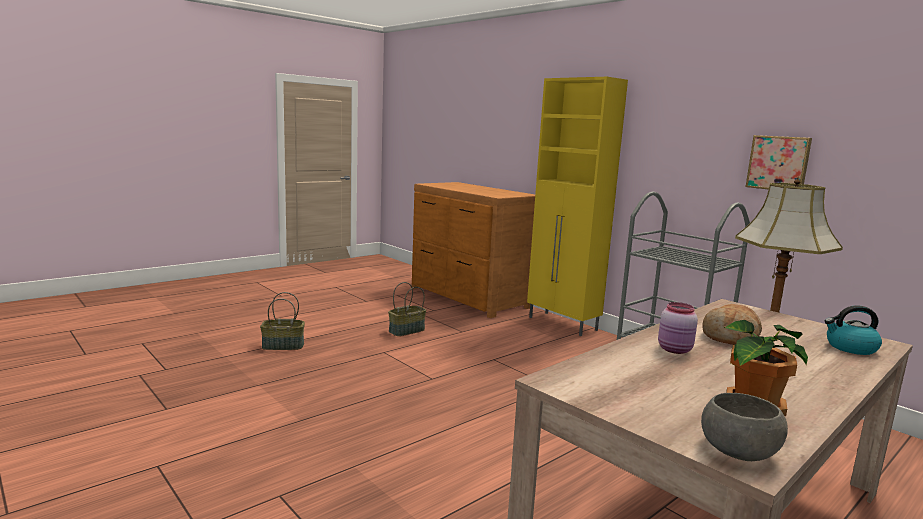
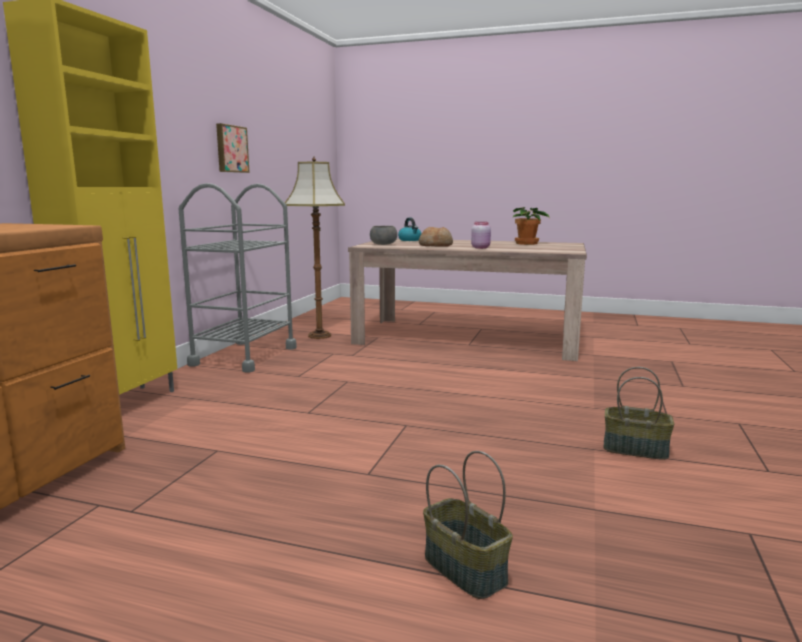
camera: 120 degrees left, 0 degrees up
basket [388,282,426,336] -> basket moved to [603,367,674,460]
grey bowl [701,393,788,461] -> grey bowl moved to [370,226,397,245]

